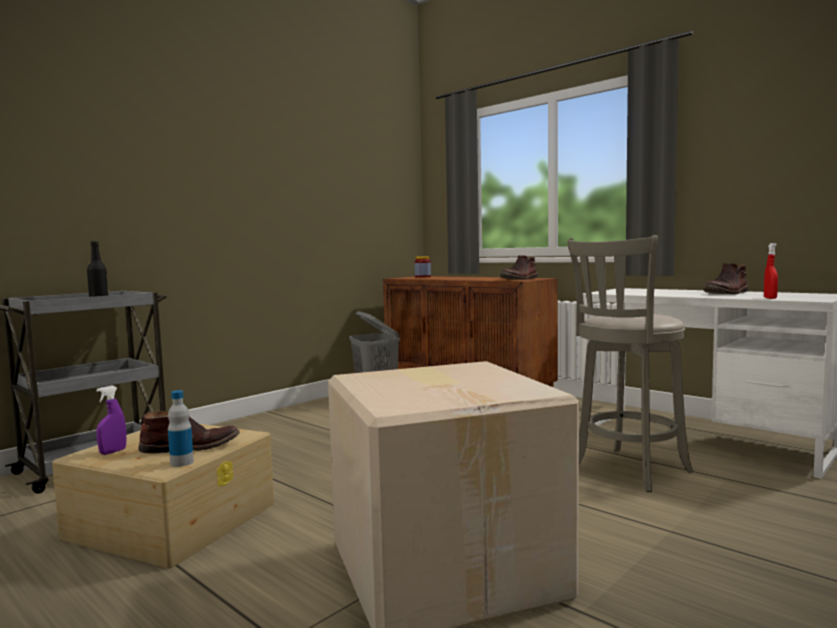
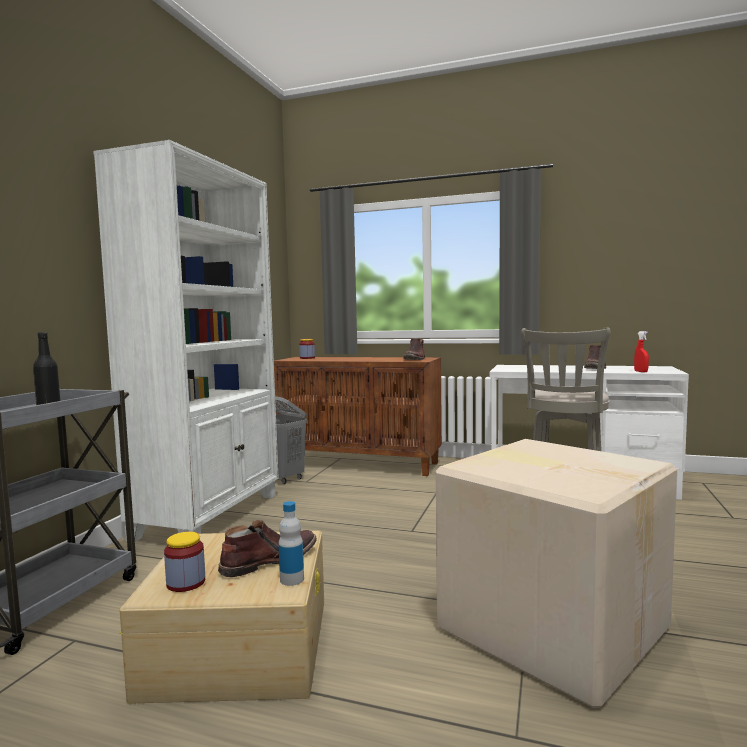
camera: 25 degrees left, 0 degrees up
purple spray bottle [96,386,126,455] -> jar [164,532,205,592]
none -> white bookcase [93,140,279,542]

